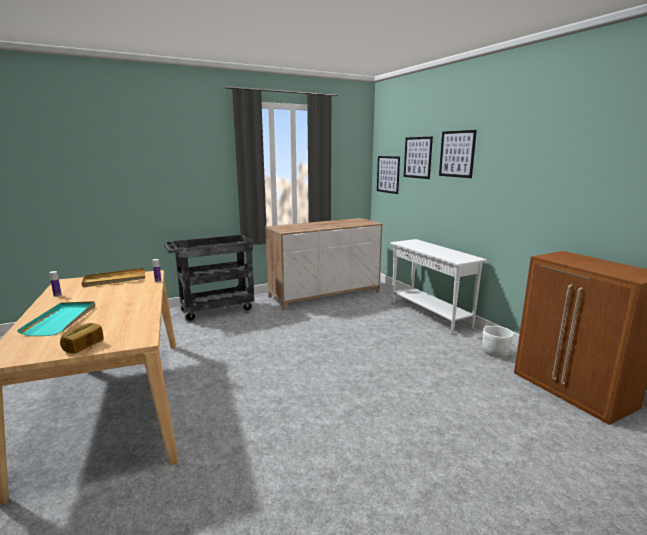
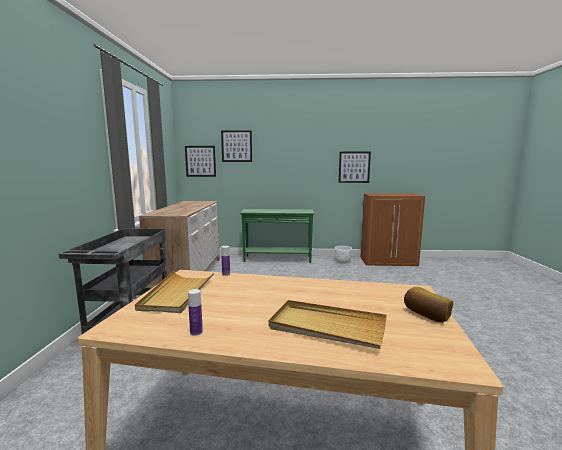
camera: 60 degrees left, 5 degrees down
turquoise tray [17,301,95,336] -> beige tray [269,300,387,349]
white console table [390,239,487,335] -> green console table [240,209,315,263]
picture [439,130,477,178] -> picture moved to [338,152,371,183]

